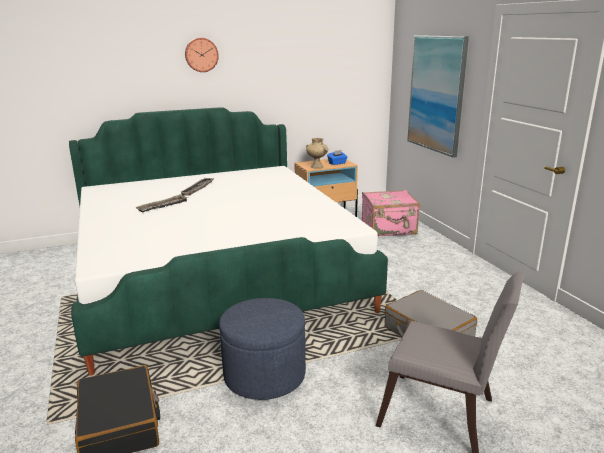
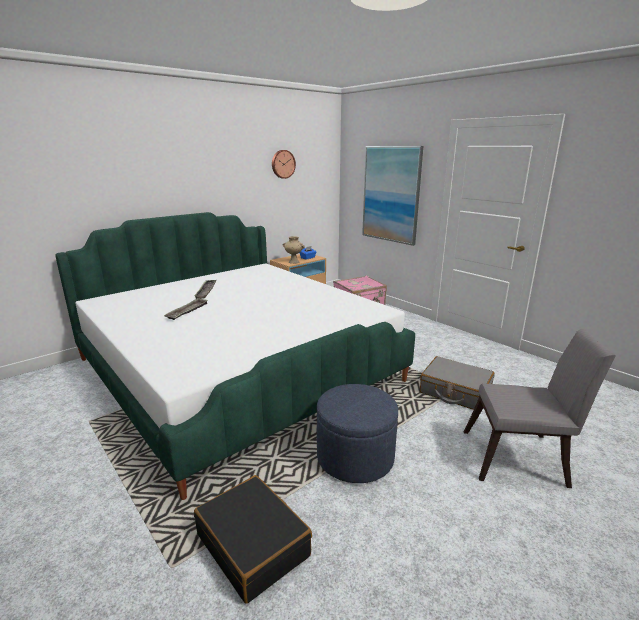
camera: 20 degrees left, 0 degrees up
wall clock [185,38,219,72] -> wall clock moved to [272,150,296,179]

